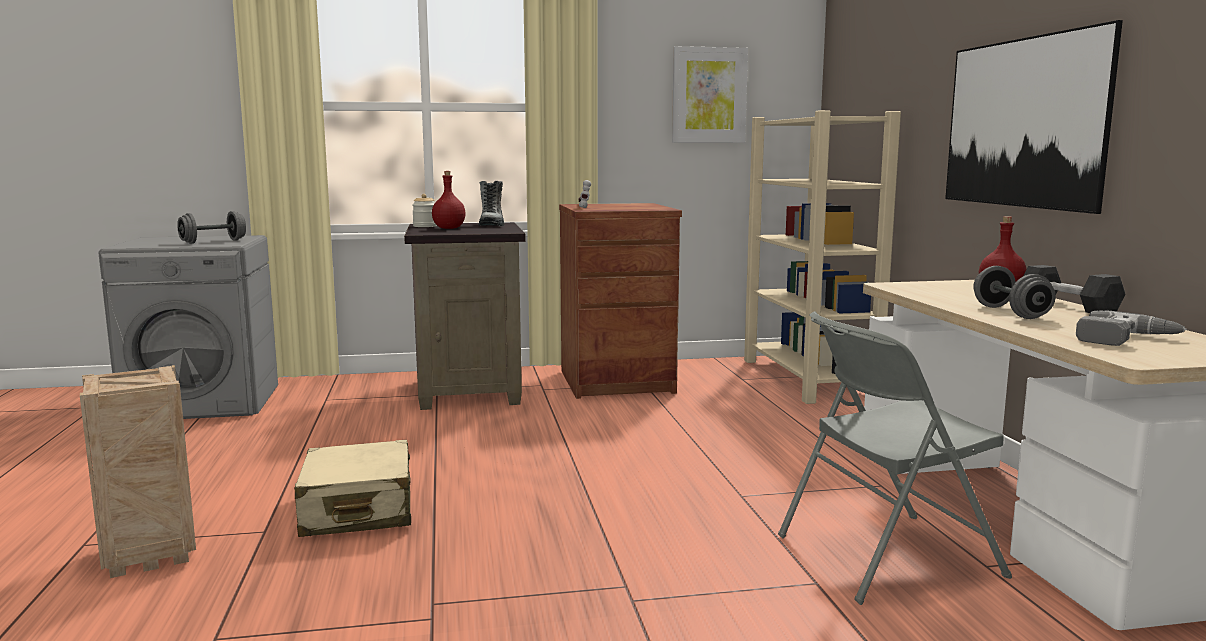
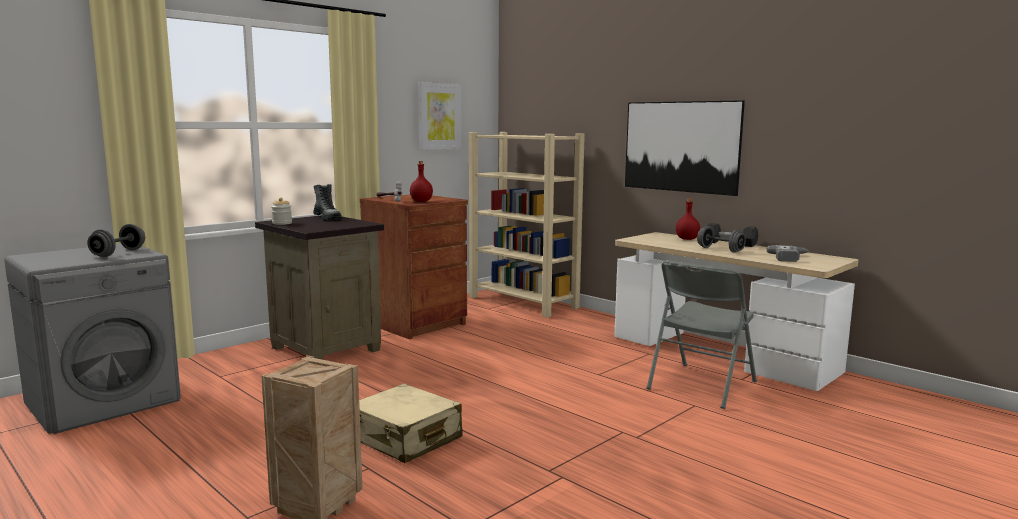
camera: 35 degrees left, 0 degrees up
red bottle [432,171,465,229] -> red bottle moved to [410,161,433,202]

